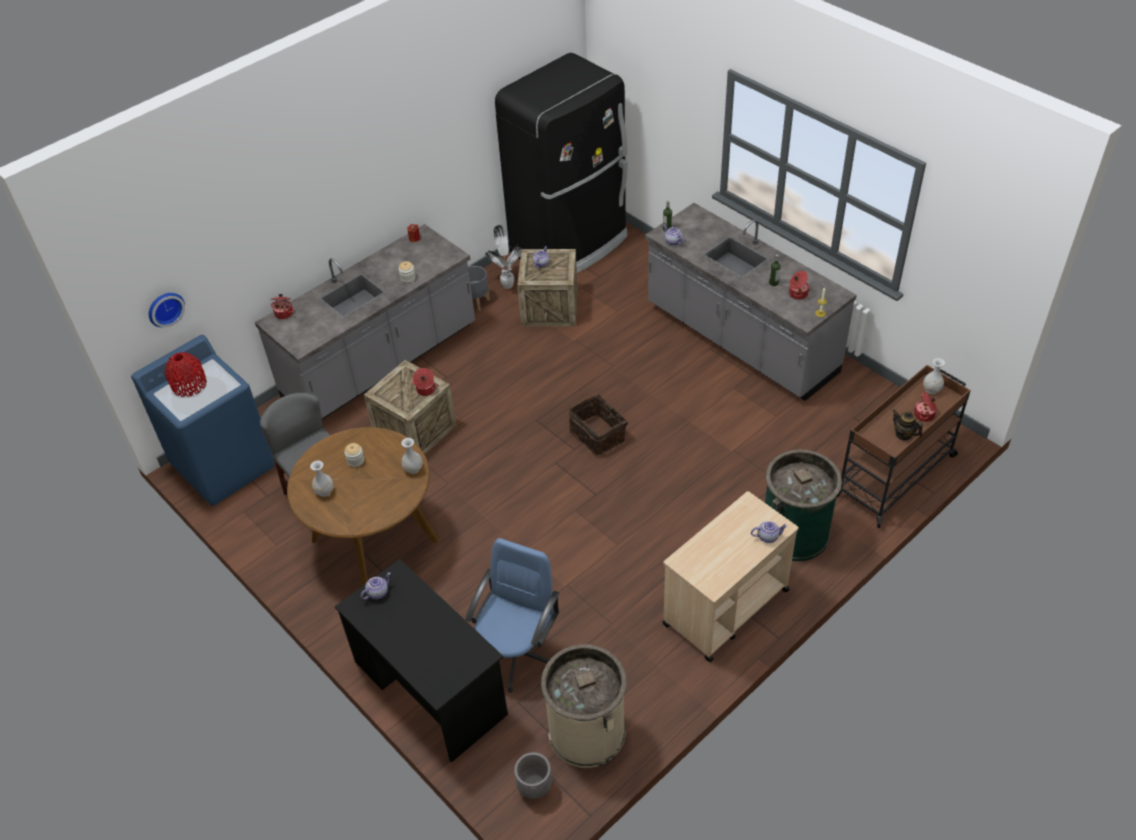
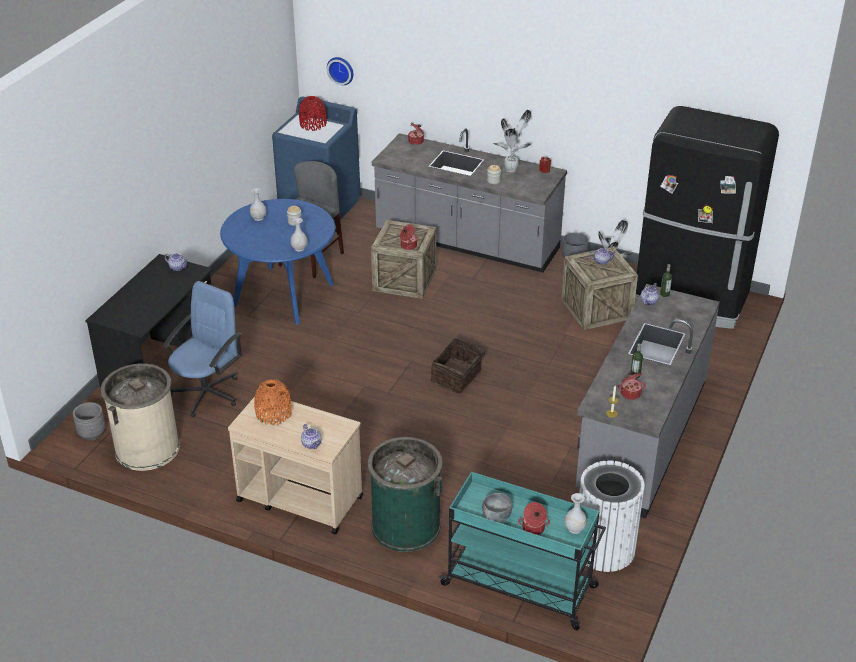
camera: 65 degrees right, 10 degrees down
brown dining table [287,427,438,586] -> blue dining table [220,199,335,325]
blue office chair [465,538,559,693] -> blue office chair turned 60 degrees counterclockwise [163,281,242,417]
brown cart [837,365,971,528] -> turquoise cart [439,472,606,630]
teapot [892,409,923,441] -> grey bowl [482,493,512,523]
none -> orange vase [254,379,292,425]
none -> potted plant [493,110,532,172]
none -> white trash can [579,460,645,572]

